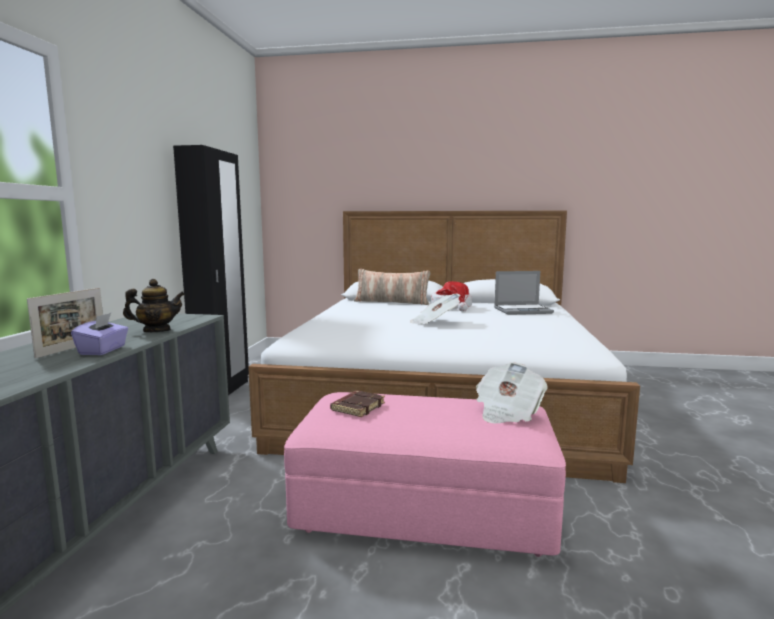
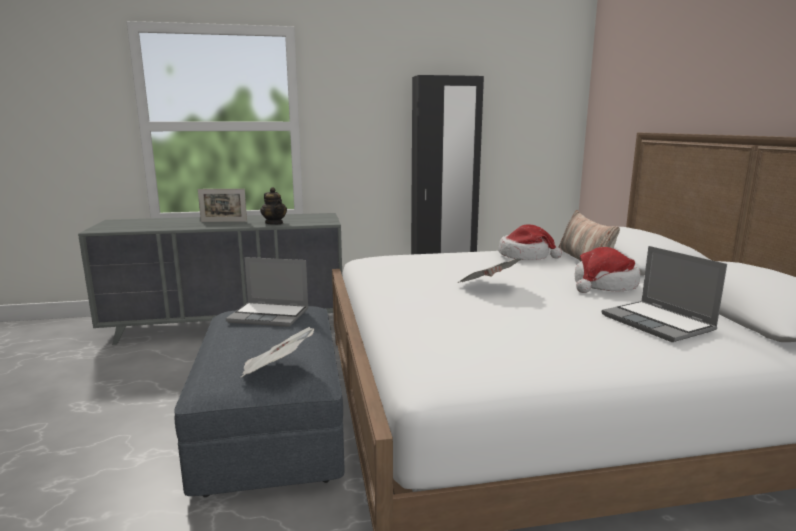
camera: 70 degrees right, 5 degrees up
purple tissue box [71,313,128,355] -> none
pink ottoman [284,392,566,557] -> grey ottoman [174,306,345,497]
brown book [330,390,385,417] -> laptop [226,257,309,327]
none -> hat [498,224,562,260]

